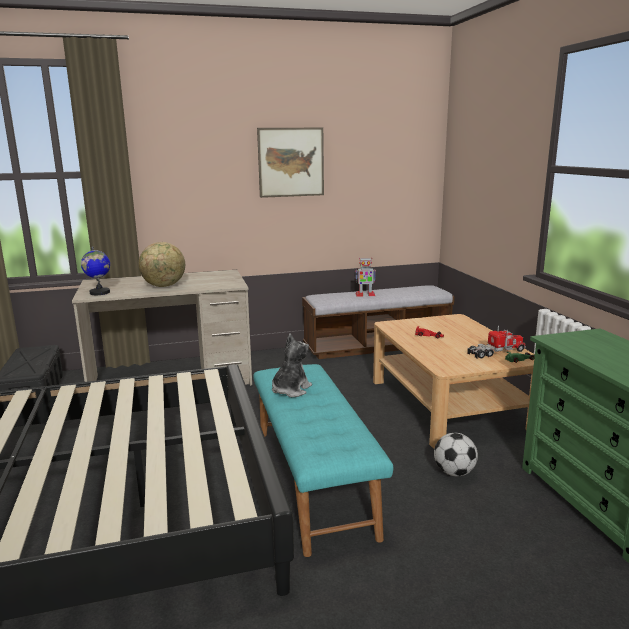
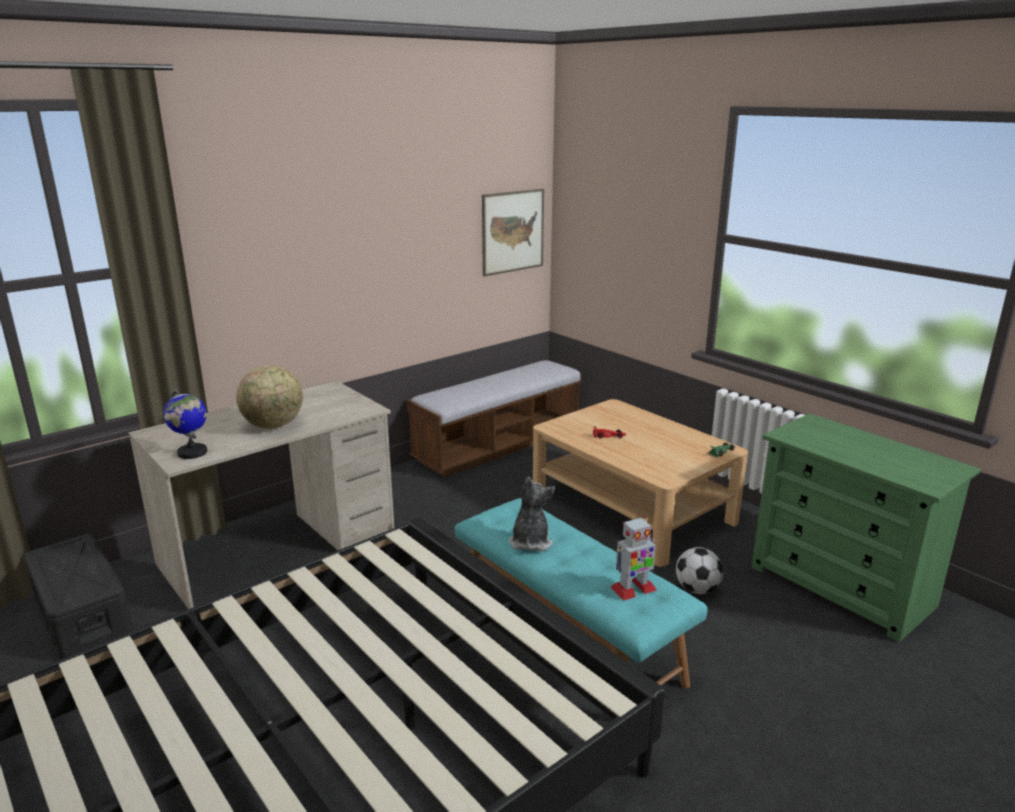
camera: 25 degrees left, 5 degrees up
picture [257,128,324,198] -> picture moved to [482,189,544,277]
toy robot [355,258,376,297] -> toy robot moved to [610,516,657,601]
toy truck [467,326,526,359] -> none

